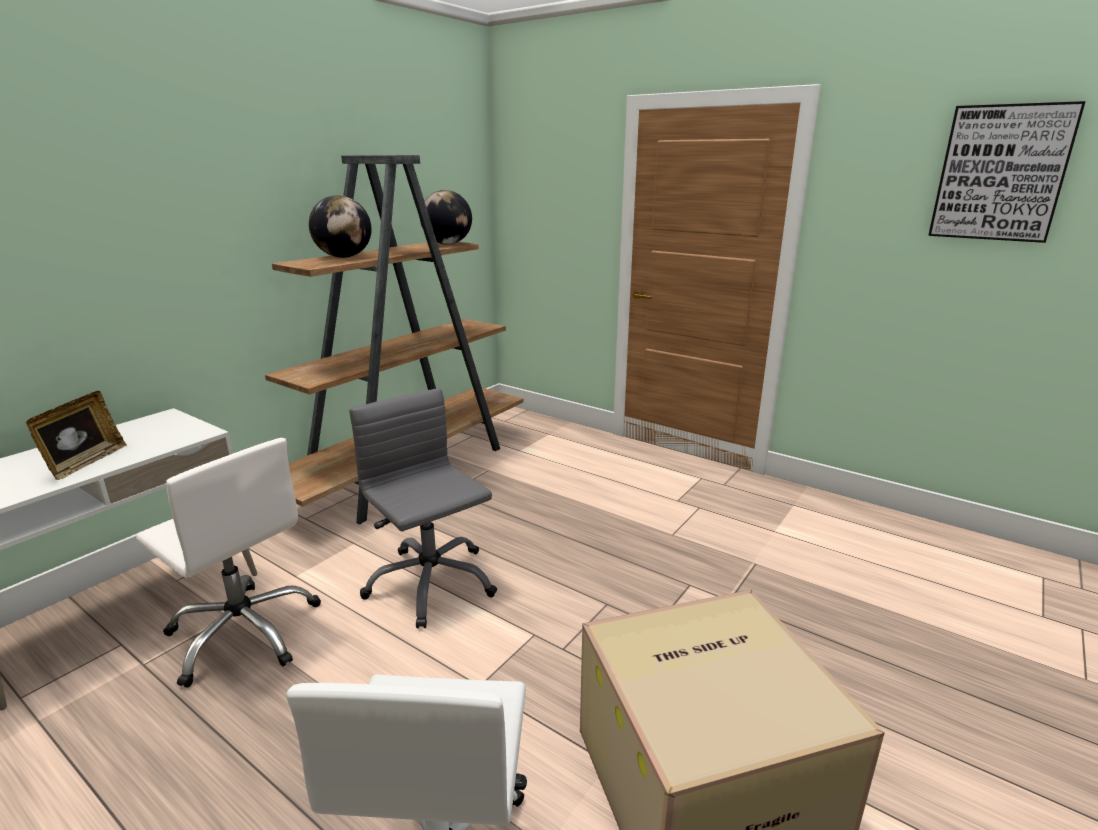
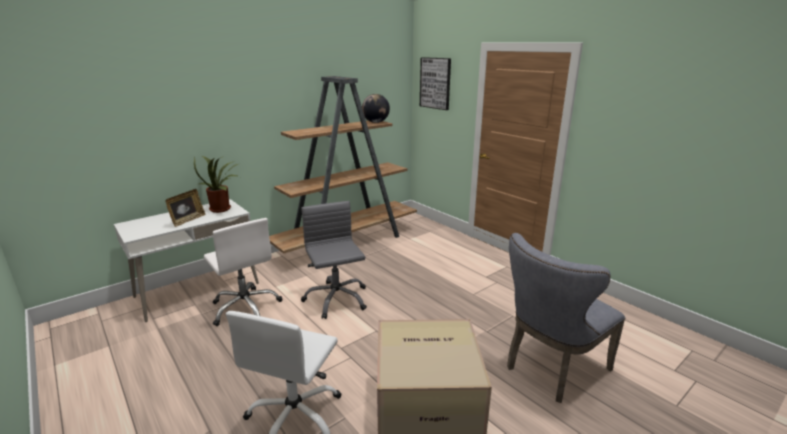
camera: 15 degrees right, 0 degrees up
globe [309,195,372,258] -> none
picture [928,101,1086,243] -> picture moved to [420,57,451,110]
none -> potted plant [194,156,239,213]
none -> grey chair [507,233,625,403]

